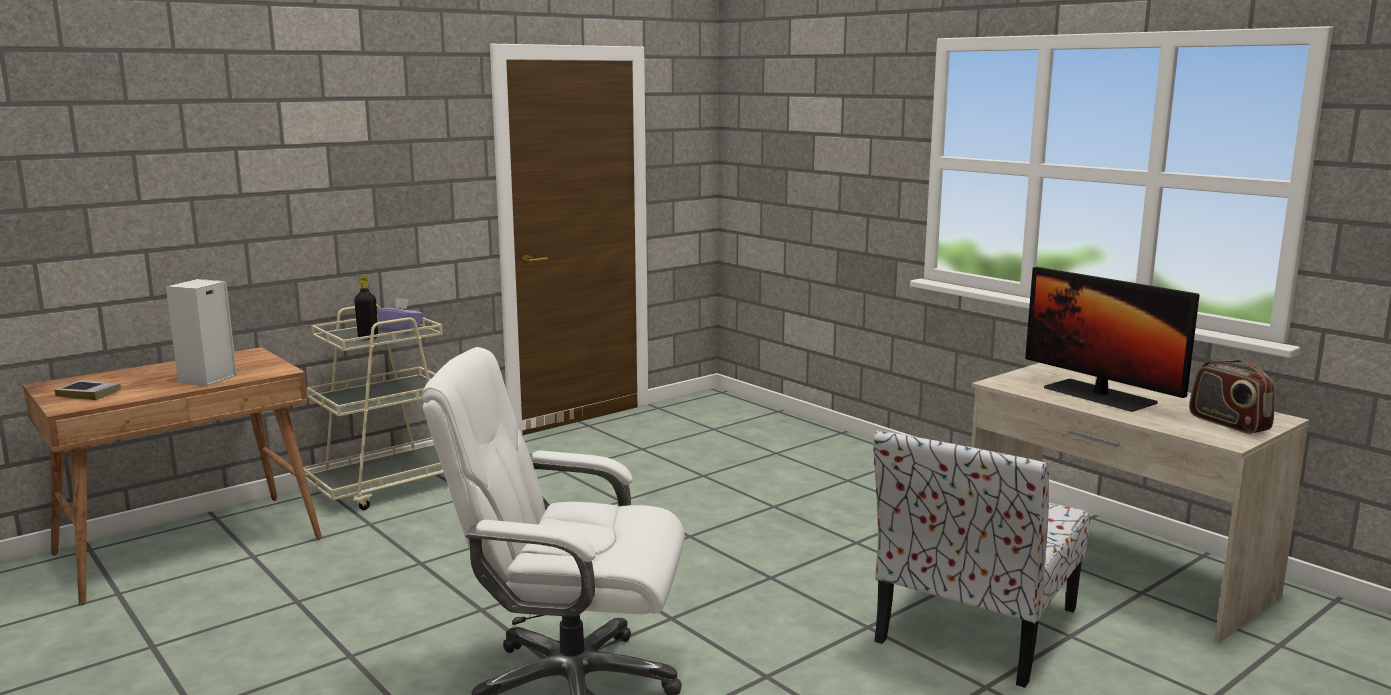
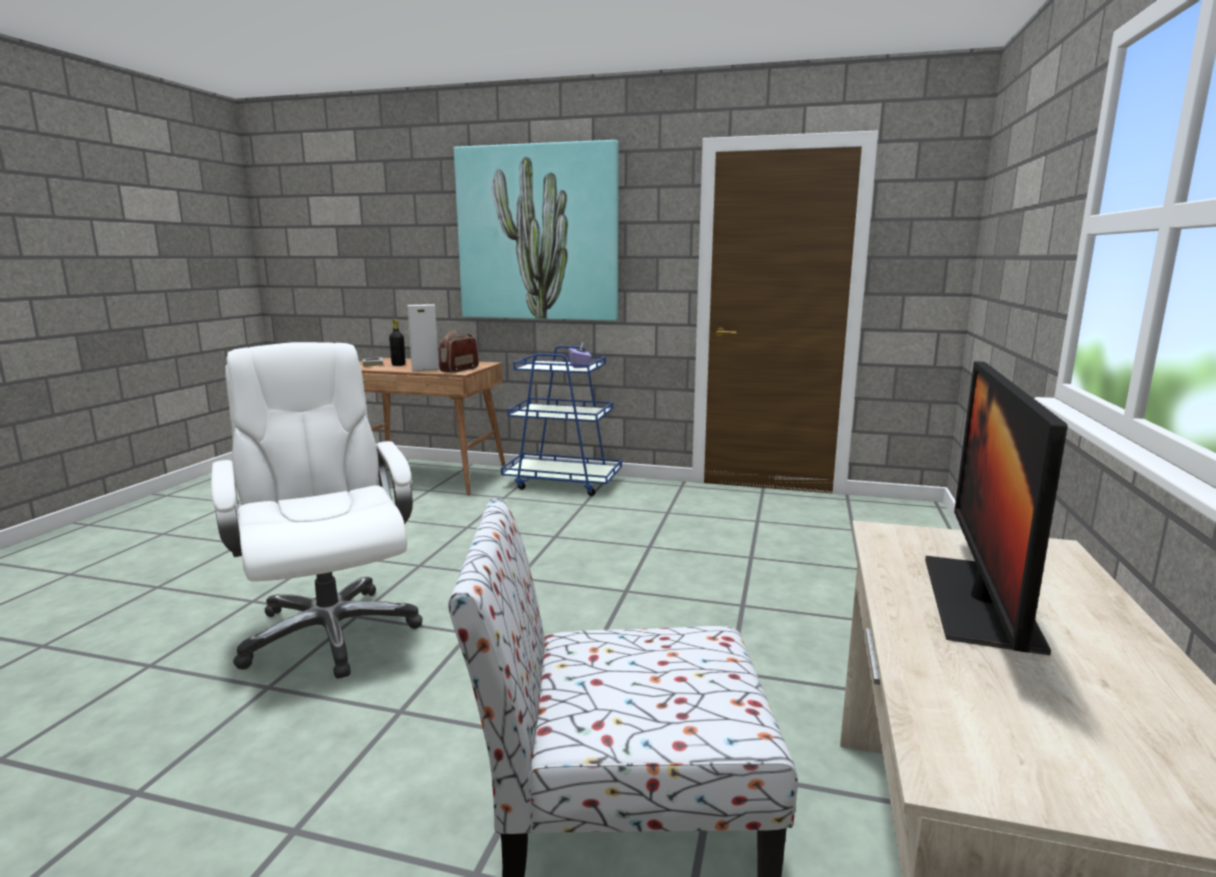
camera: 55 degrees right, 0 degrees up
beige cart [303,304,444,510] -> blue cart [501,346,622,496]
black bottle [354,275,378,340] -> black bottle moved to [389,319,405,366]
radio [1189,360,1275,434] -> radio moved to [439,330,479,373]
none -> picture [454,140,618,321]

